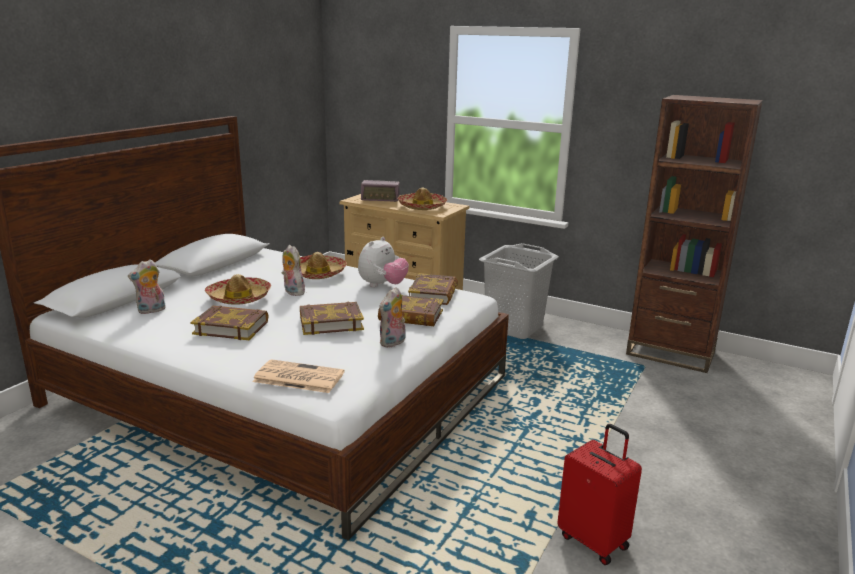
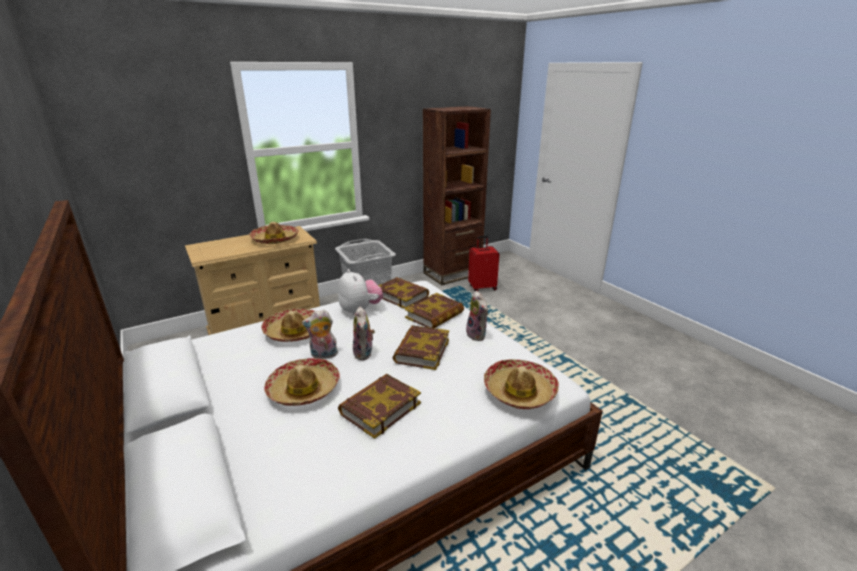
camera: 60 degrees left, 5 degrees up
plush toy [128,259,166,314] -> plush toy moved to [353,307,375,360]
newspaper [252,359,345,393] -> hat [484,359,559,409]
radio [361,180,400,202] -> none
red suitcase [557,424,642,565] -> red suitcase moved to [468,236,499,291]

